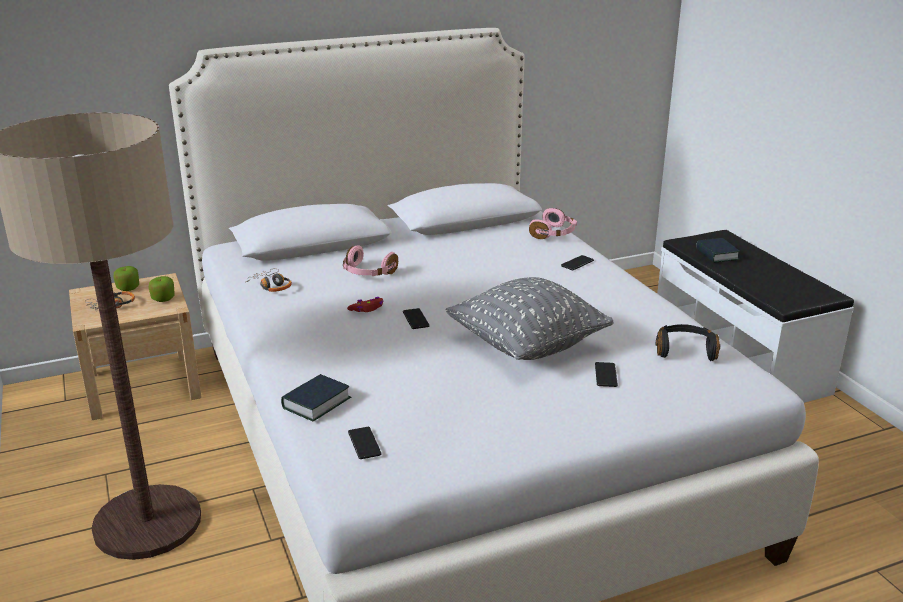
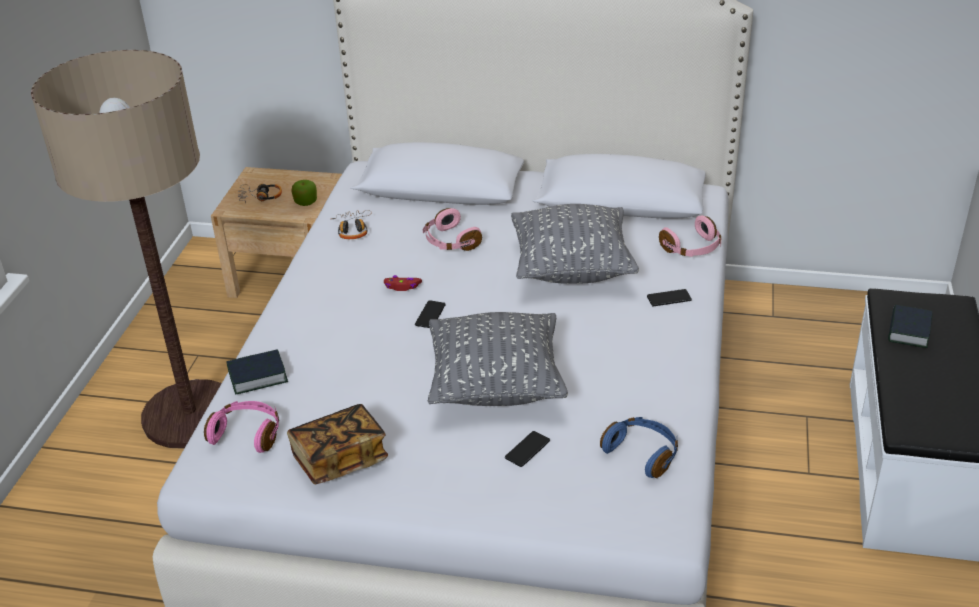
camera: 35 degrees right, 10 degrees up
apple [113,266,139,291] -> none
phone [348,427,382,459] -> pink headphones [204,401,279,453]
black headphones [656,324,720,361] -> blue headphones [600,417,678,478]
none -> book [287,404,388,484]
none -> grey pillow [511,204,639,284]

